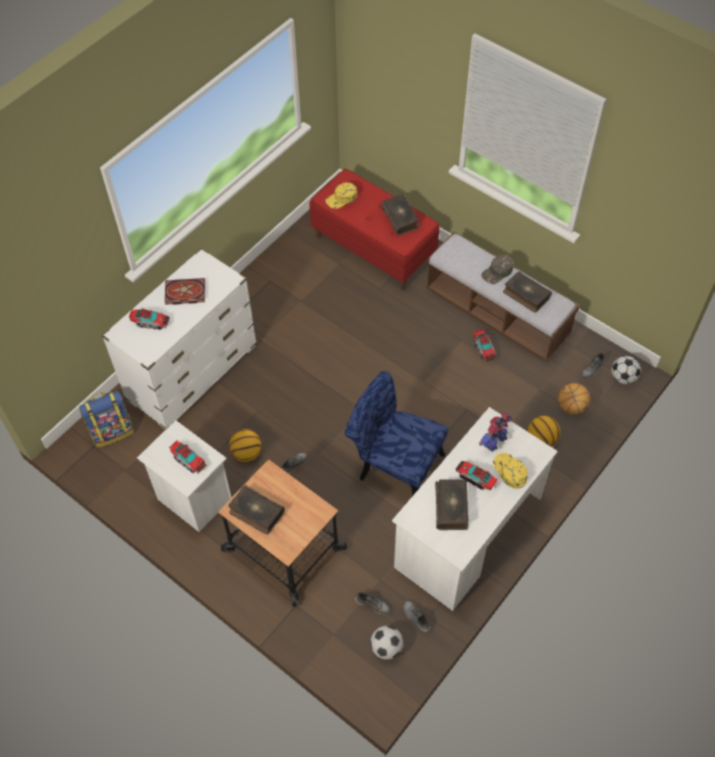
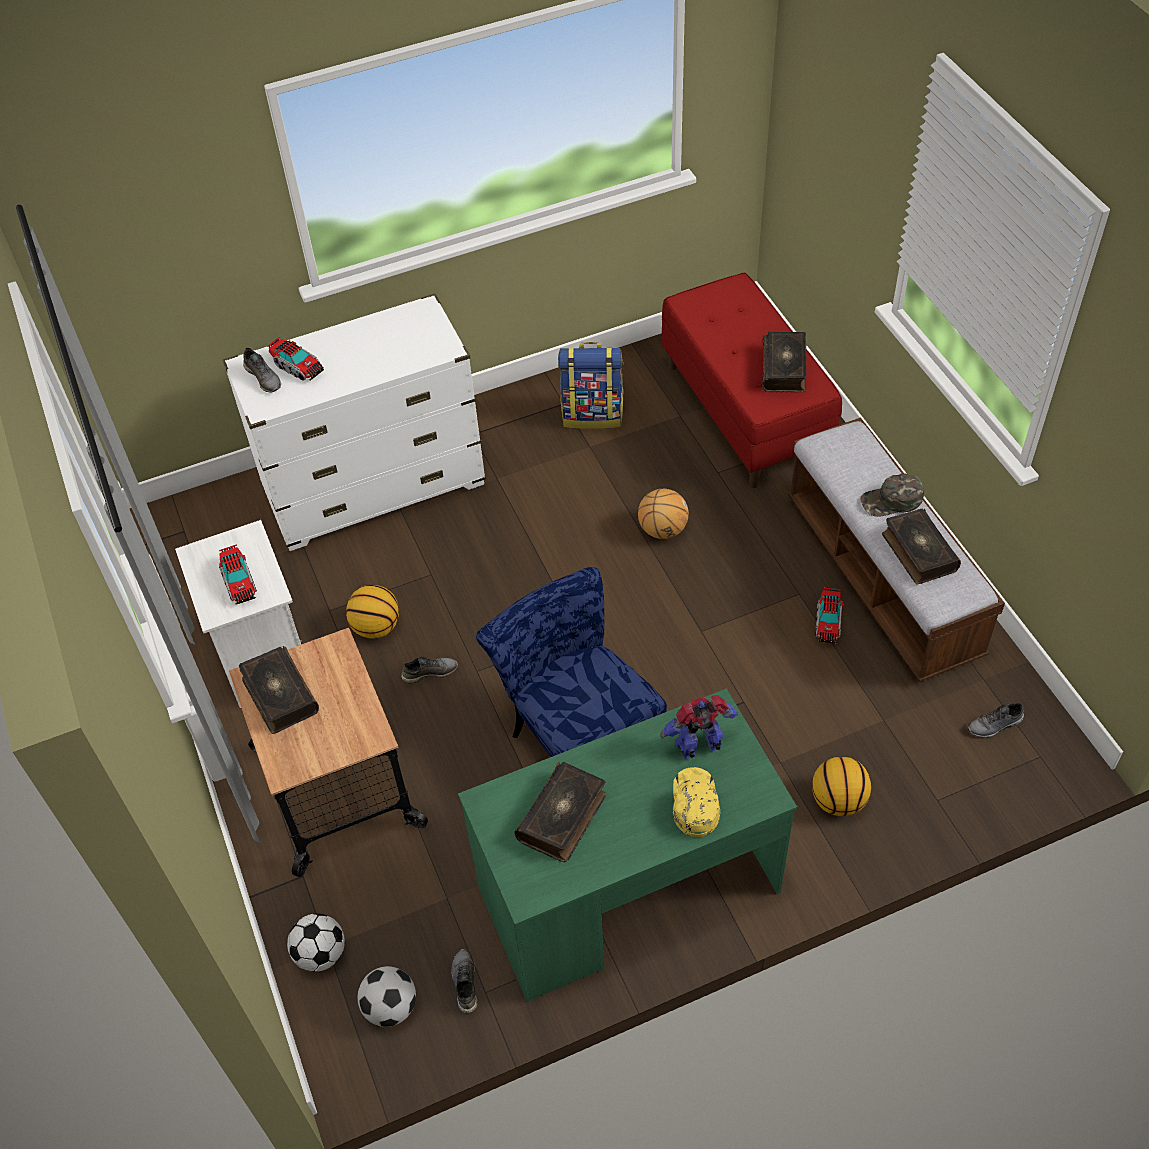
camera: 30 degrees right, 5 degrees down
backpack [79,391,134,448] -> backpack moved to [558,342,623,429]
book [165,278,205,305] -> none
yellow cap [325,183,357,209] -> none
grey shoe [355,592,390,615] -> grey shoe moved to [243,348,281,392]
white desk [392,407,558,611] -> green desk [458,689,797,1002]
toy truck [456,461,498,490] -> none
basketball [558,383,590,415] -> basketball moved to [638,489,689,539]
football [612,356,641,384] -> football moved to [287,913,345,972]

